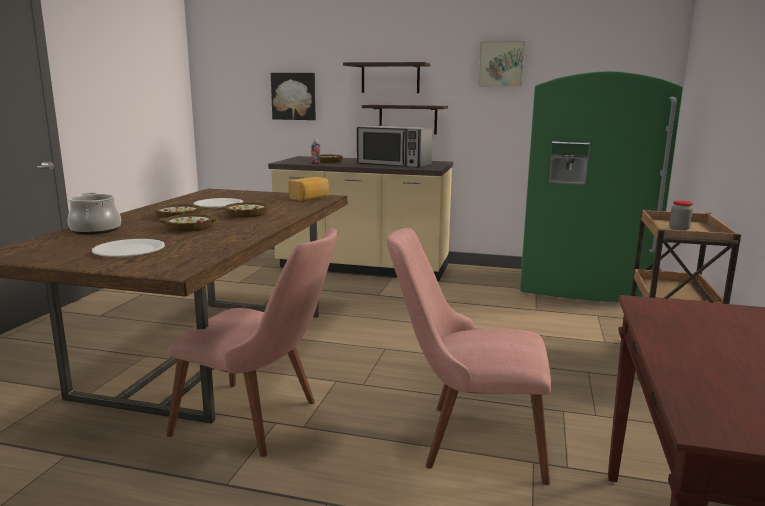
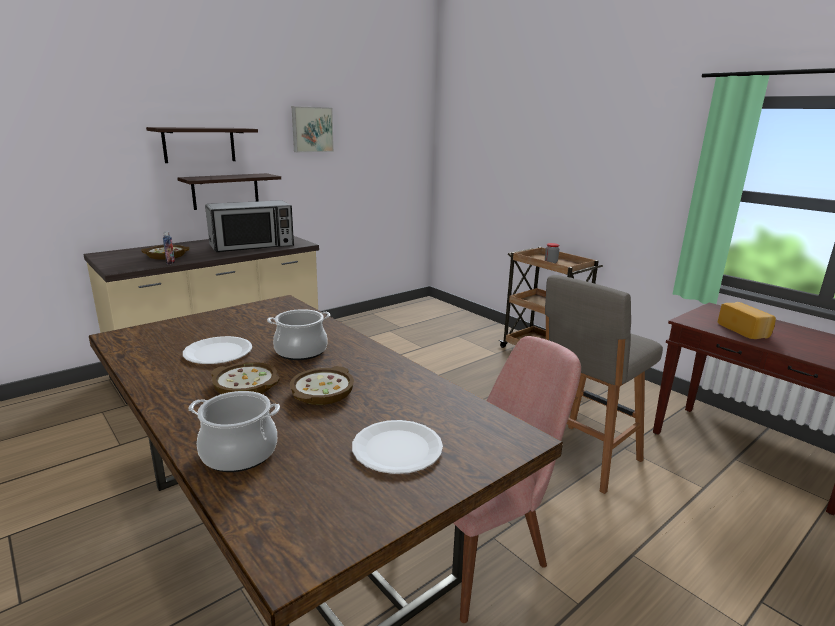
camera: 55 degrees left, 5 degrees up
bowl [224,202,268,217] -> cooking pot [267,309,330,360]
picture [271,73,316,120] -> none
bread [288,177,329,201] -> bread moved to [718,302,776,339]
pink chair [387,228,551,485] -> grey stool [545,275,663,494]
green fridge [520,71,683,302] -> none

